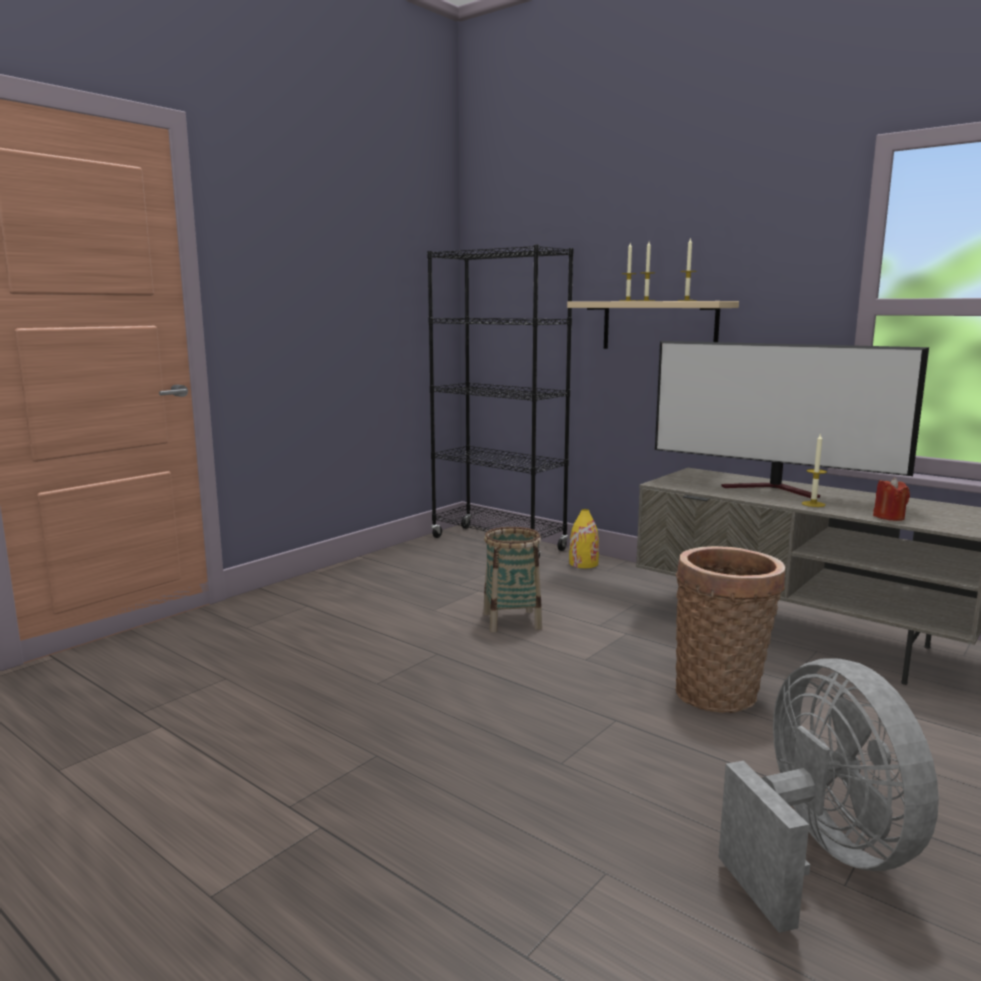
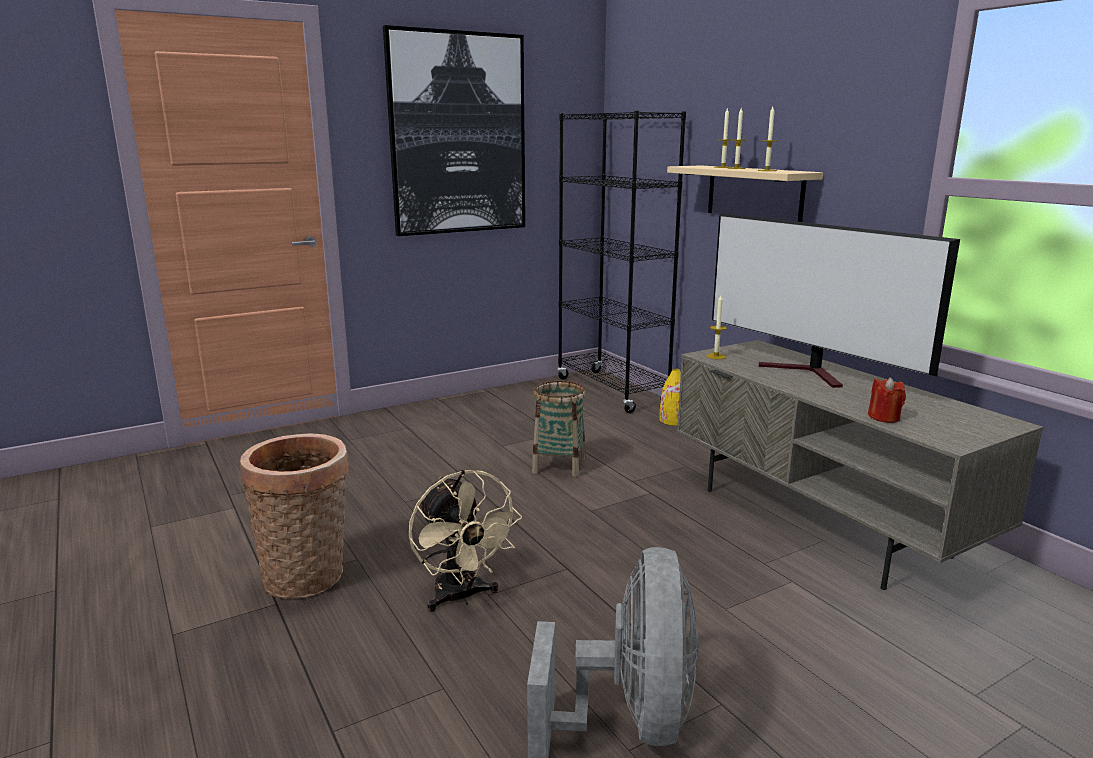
camera: 20 degrees right, 5 degrees up
basket [676,546,786,713] -> basket moved to [240,433,349,599]
candle [802,433,827,507] -> candle moved to [706,295,727,359]
none -> picture [383,25,525,236]
none -> beige fan [409,470,522,612]

